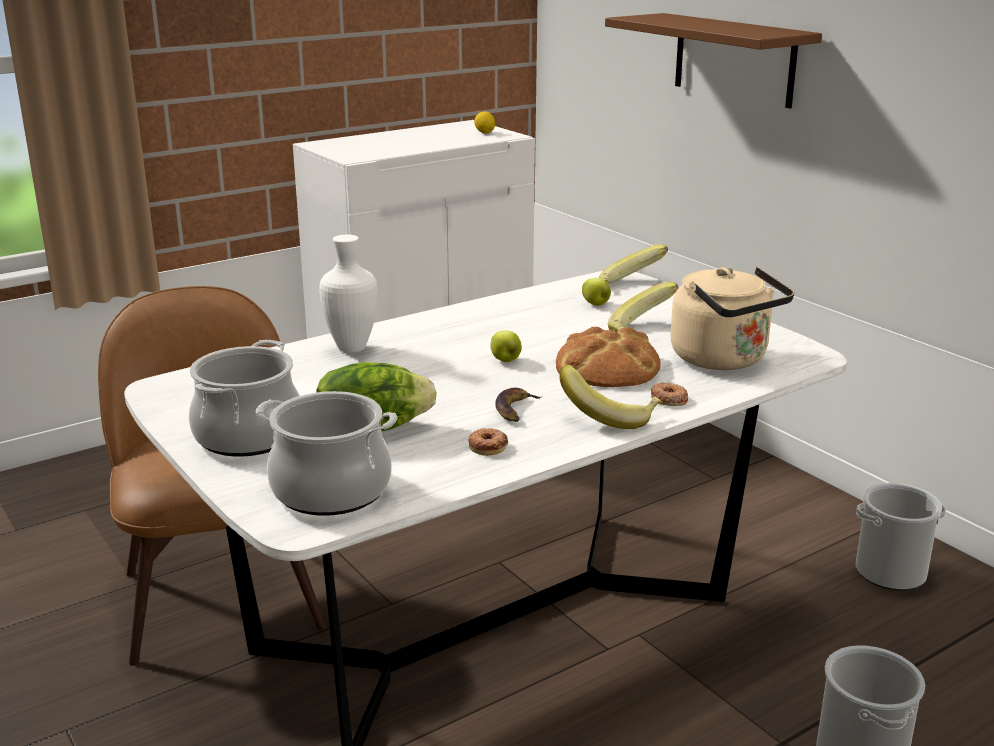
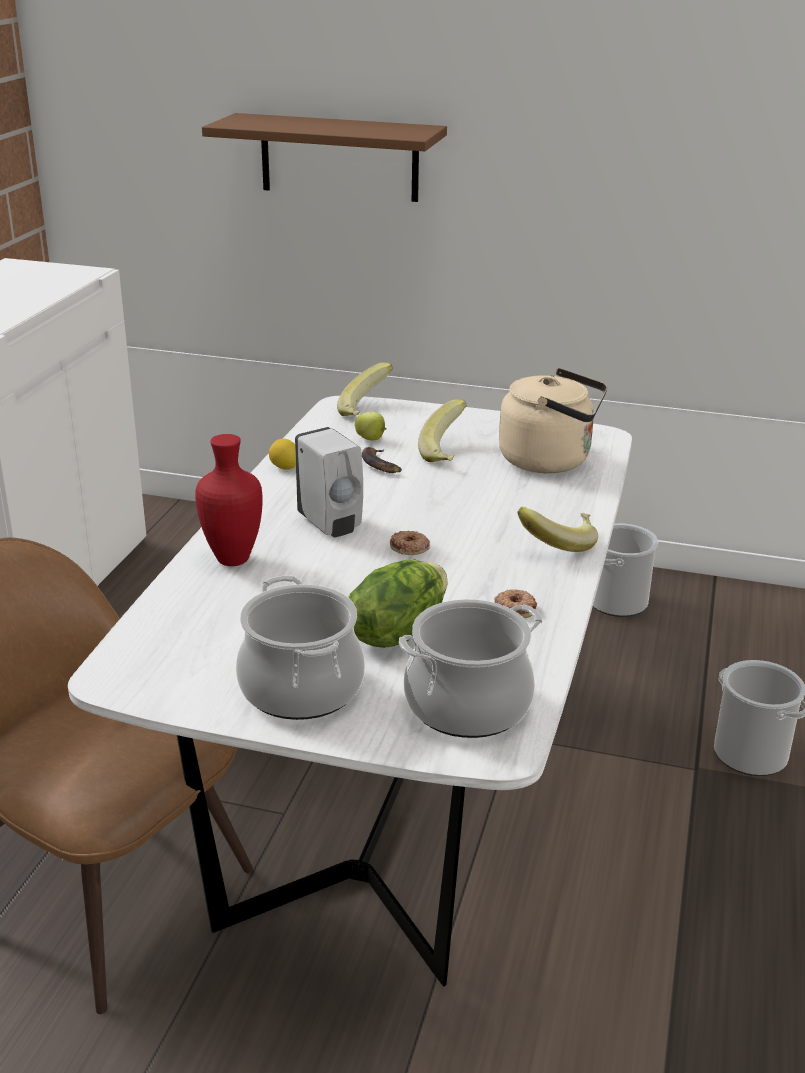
camera: 40 degrees left, 5 degrees up
white vase [319,235,378,353] -> red vase [195,434,263,566]
lemon [474,112,495,134] -> lemon moved to [269,439,296,470]
apple [490,330,522,362] -> none
banana [496,388,542,422] -> banana moved to [362,447,402,473]
bread [556,327,661,387] -> none
donut [651,382,688,406] -> donut moved to [390,531,430,555]
none -> white soap dispenser [295,427,363,537]

